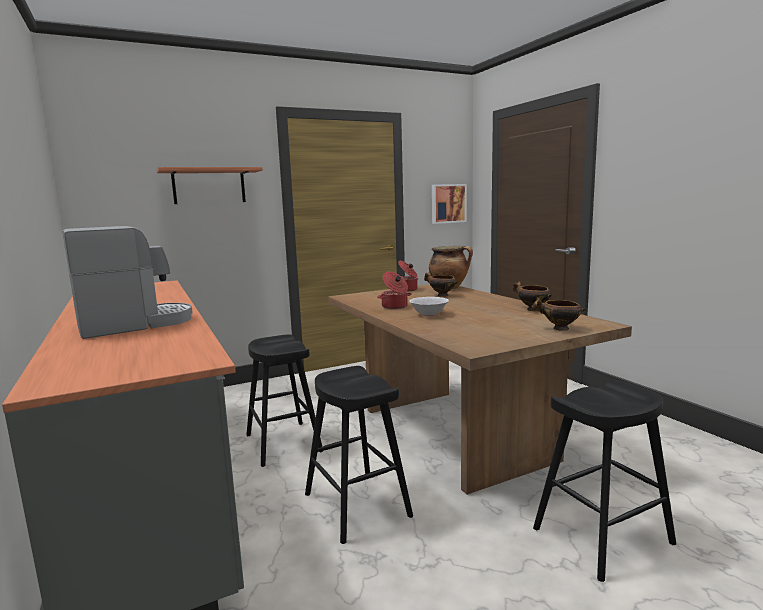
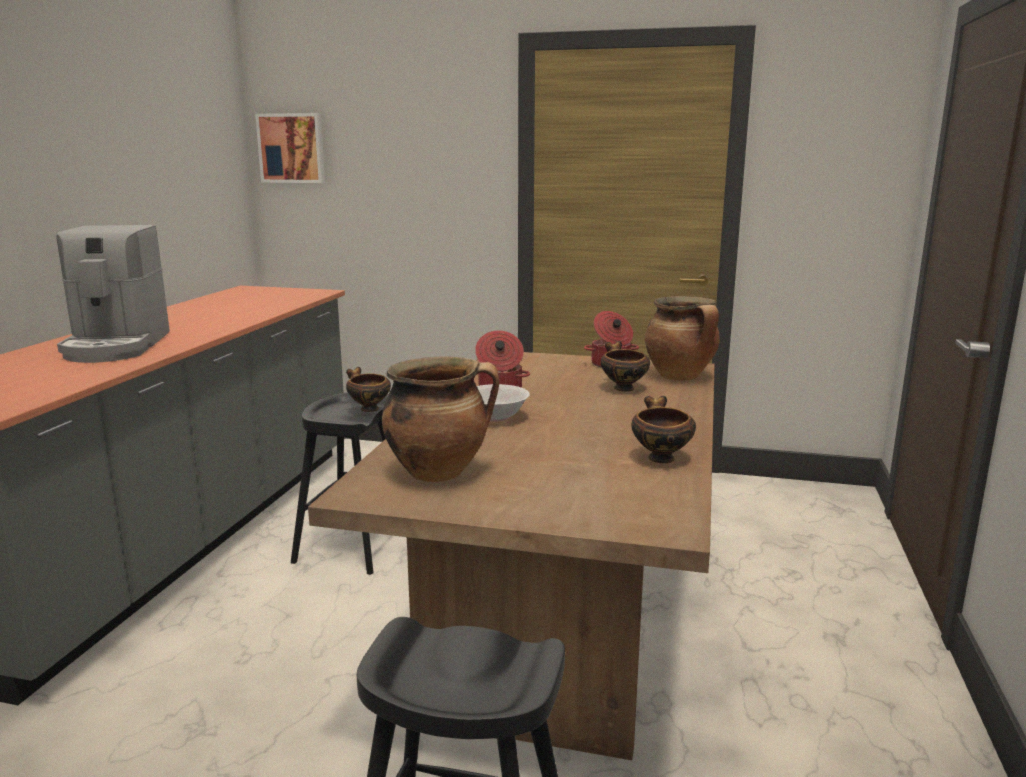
camera: 40 degrees right, 5 degrees up
coffee machine [63,226,193,339] -> coffee machine turned 75 degrees clockwise [56,225,170,363]
shelf [157,167,263,204] -> none
black stool [305,366,413,544] -> none
picture [432,184,467,224] -> picture moved to [255,113,325,183]
bowl [531,297,586,331] -> bowl moved to [346,367,391,412]
none -> cooking pot [382,356,499,482]

